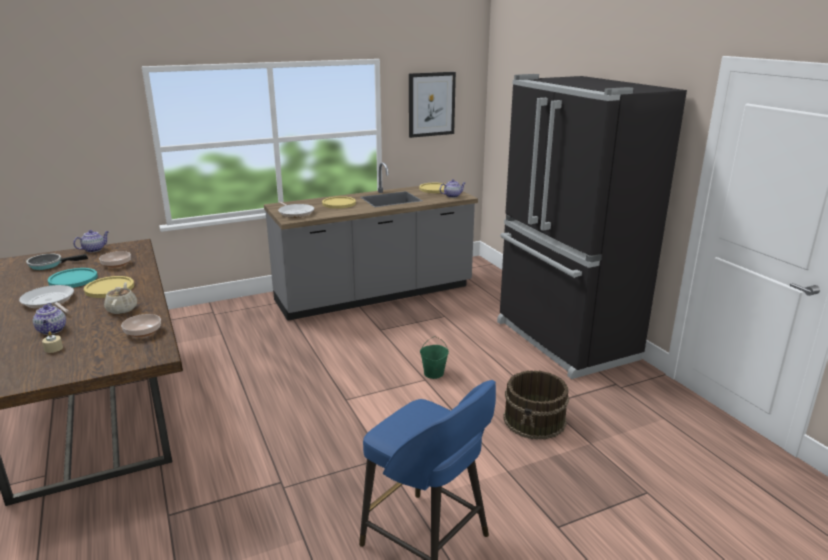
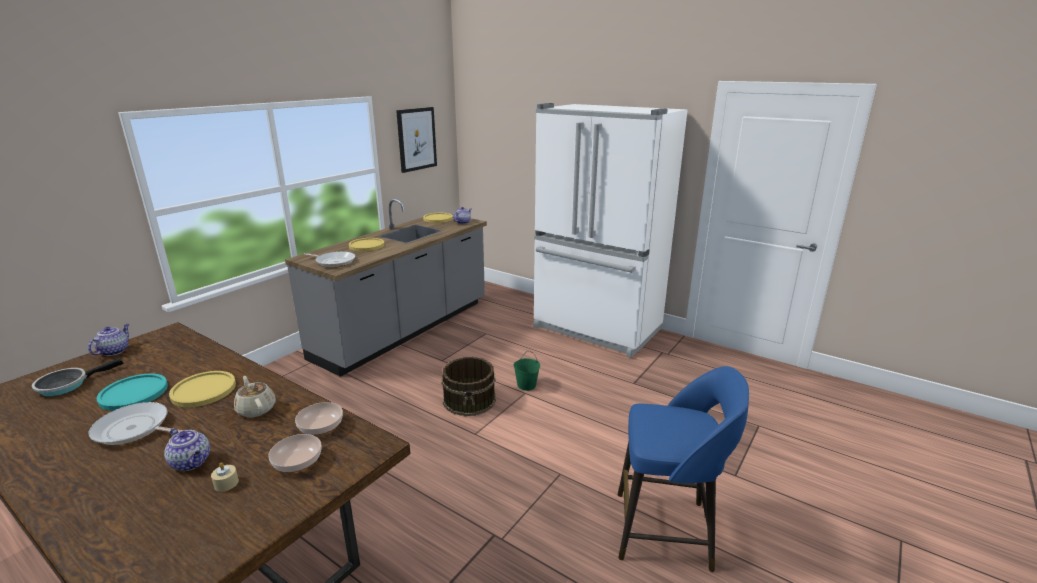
camera: 30 degrees left, 0 degrees up
bowl [99,251,131,268] -> bowl moved to [268,434,321,472]
black fridge [497,74,687,379] -> white fridge [533,103,688,358]
brown bucket [503,370,569,440] -> brown bucket moved to [441,357,496,416]

